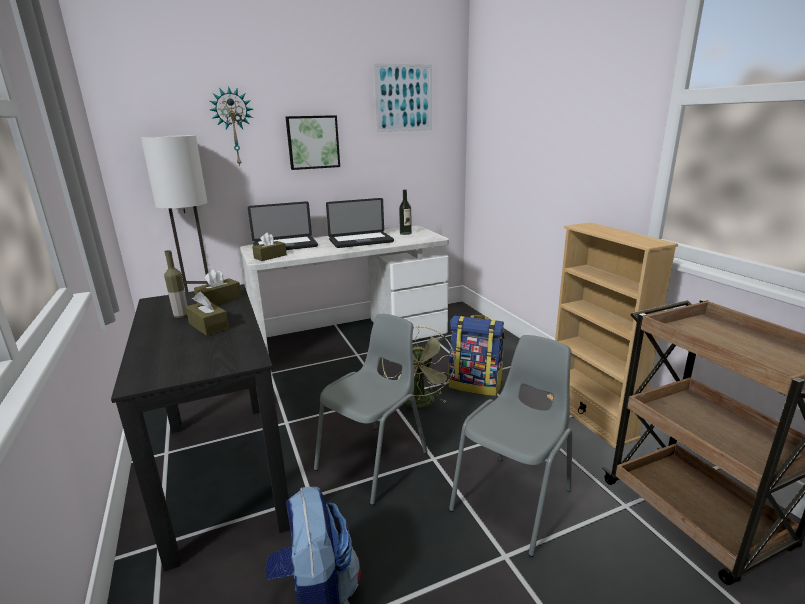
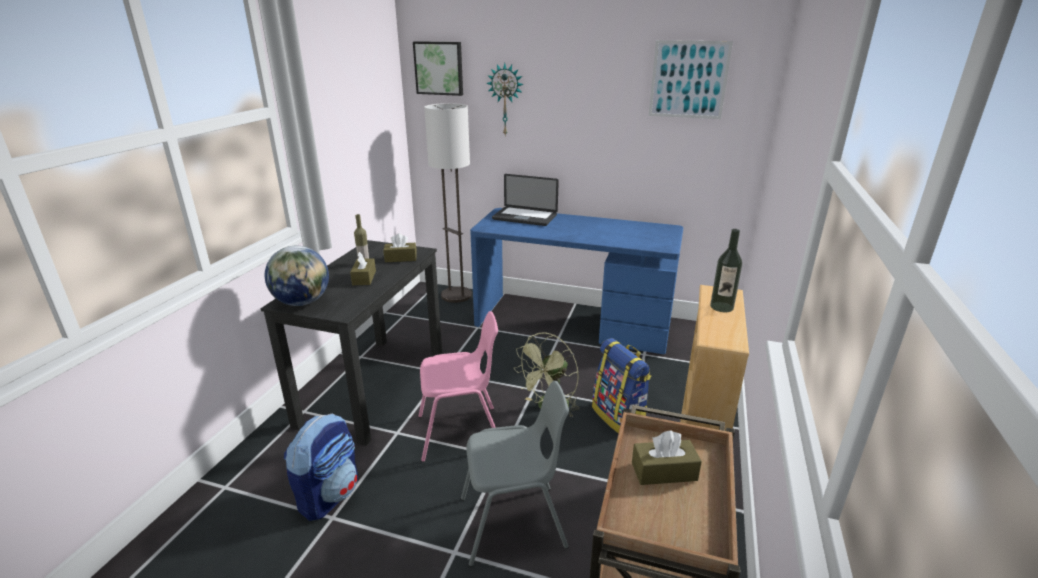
camera: 40 degrees right, 5 degrees up
white desk [240,226,449,371] -> blue desk [470,208,683,354]
brown tissue box [252,232,287,261] -> brown tissue box moved to [632,430,702,485]
picture [286,115,340,170] -> picture moved to [413,41,463,96]
grey chair [314,314,427,505] -> pink chair [419,311,498,462]
laptop [326,198,394,248] -> none
bottle [399,189,412,235] -> bottle moved to [710,229,742,312]
none -> globe [265,246,329,306]

